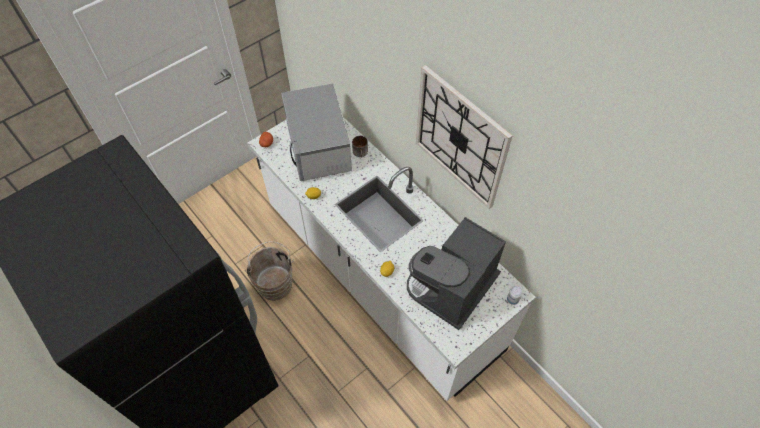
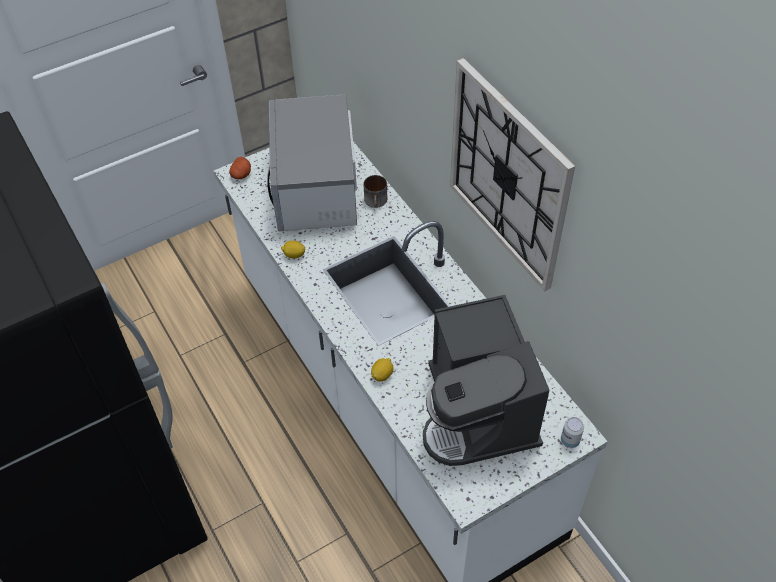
camera: 10 degrees right, 5 degrees down
brown bucket [245,241,294,301] -> none
coffee machine [407,217,506,330] -> coffee machine turned 60 degrees counterclockwise [423,295,549,466]

